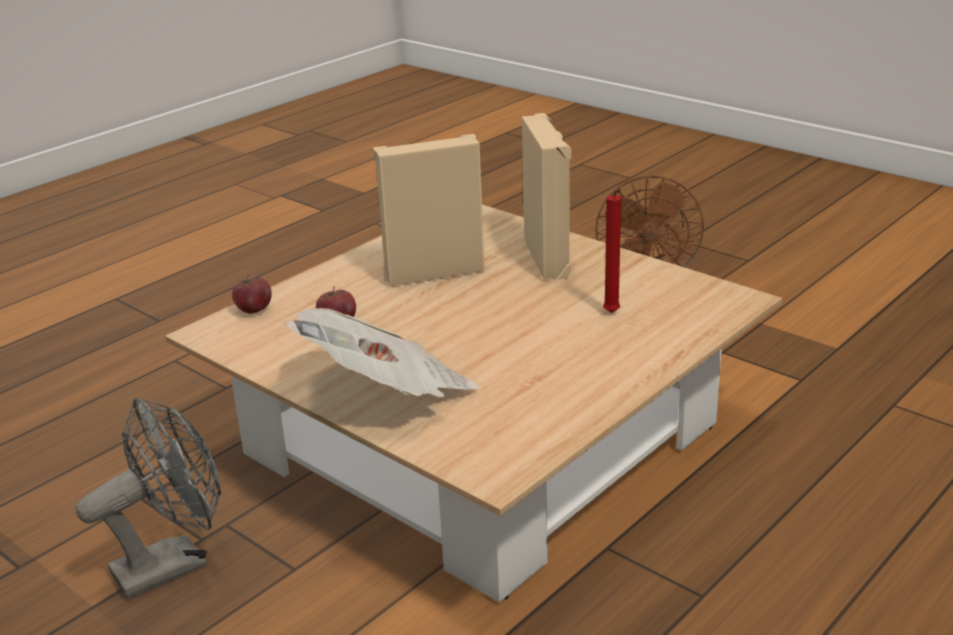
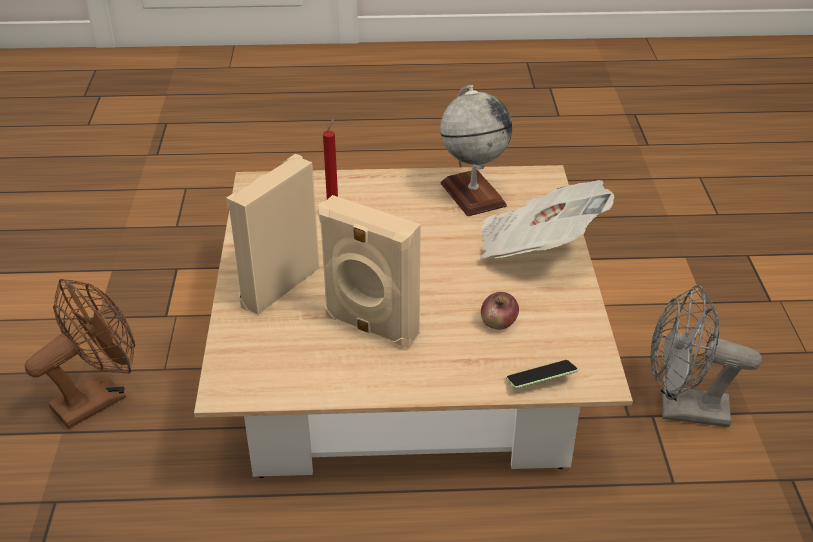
camera: 135 degrees left, 10 degrees up
apple [232,274,272,314] -> phone [506,360,579,388]
none -> globe [440,85,512,216]

